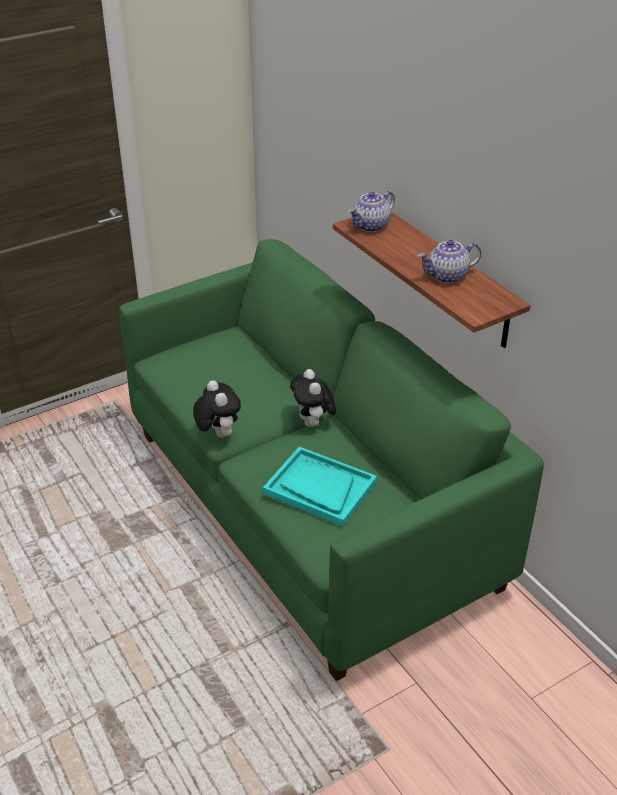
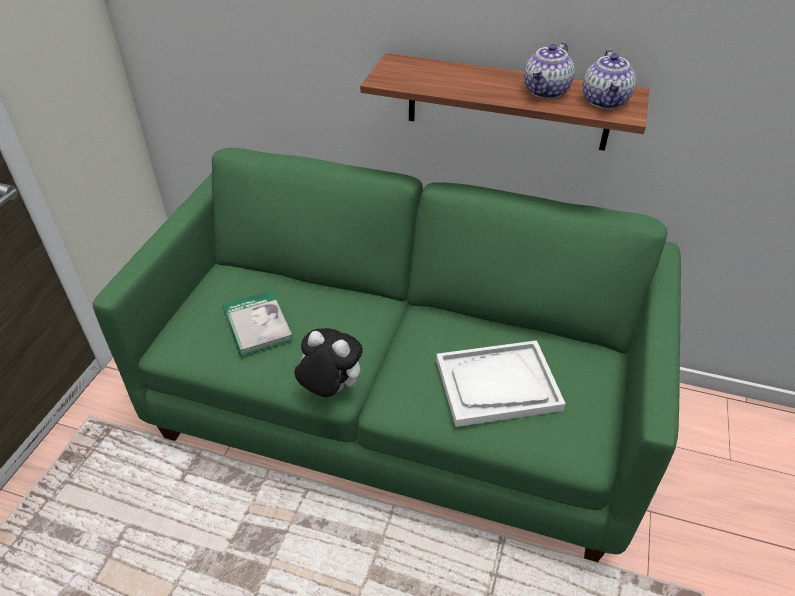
camera: 40 degrees left, 5 degrees up
turquoise tray [263,447,377,527] -> white tray [436,340,566,427]
plush toy [290,369,336,427] -> none
teapot [348,191,395,232] -> teapot moved to [583,50,636,109]
none -> book [223,290,293,357]

